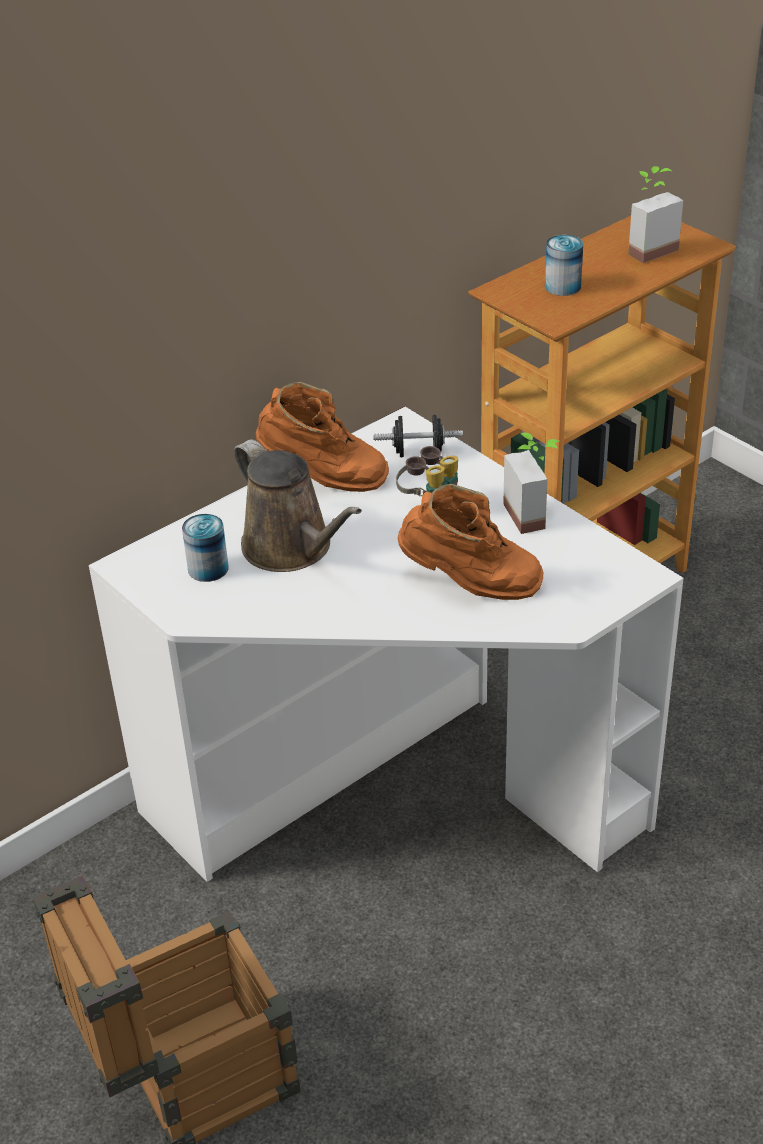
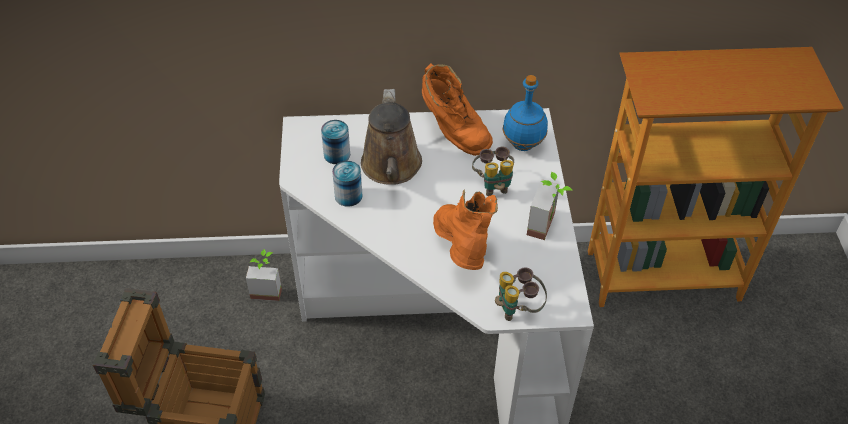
camera: 35 degrees right, 10 degrees up
black dumbbell [373,414,463,457] -> blue bottle [503,75,548,151]
orange boot [398,484,543,600] -> orange boot turned 150 degrees counterclockwise [433,189,498,270]
can [545,235,583,296] -> can moved to [332,161,363,207]
potted plant [628,166,683,263] -> potted plant moved to [246,249,282,301]
none -> binoculars [495,267,547,321]

